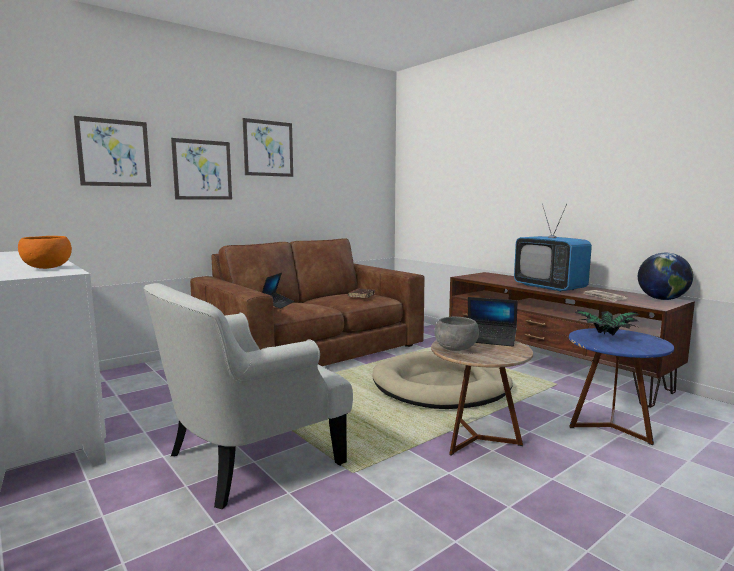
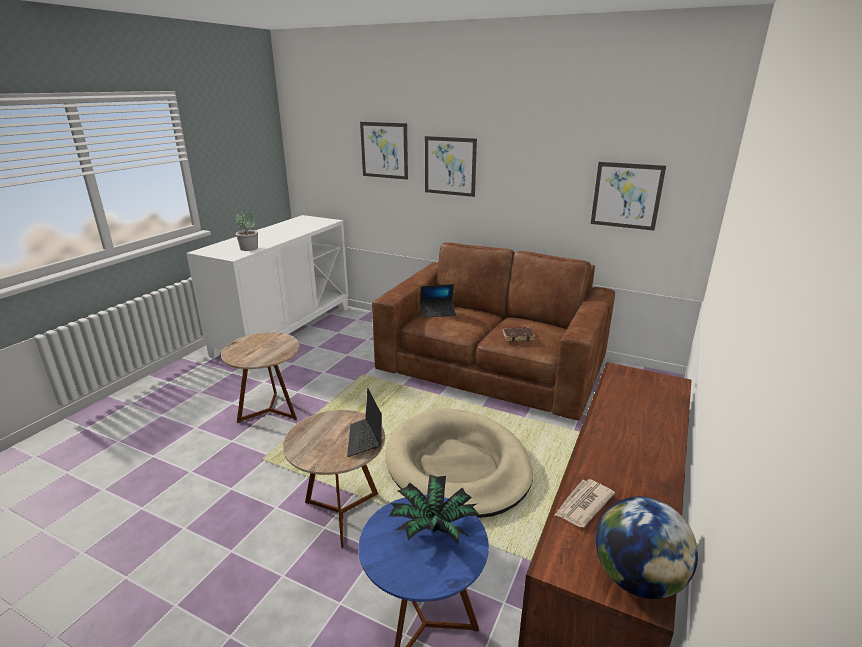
camera: 65 degrees right, 15 degrees up
orange bowl [18,236,72,269] -> potted plant [236,209,258,251]
white armchair [143,283,353,509] -> brown side table [221,332,300,423]
picture [243,118,293,177] -> picture moved to [591,162,666,231]
grey bowl [434,317,479,351] -> none
television [514,204,592,292] -> none

